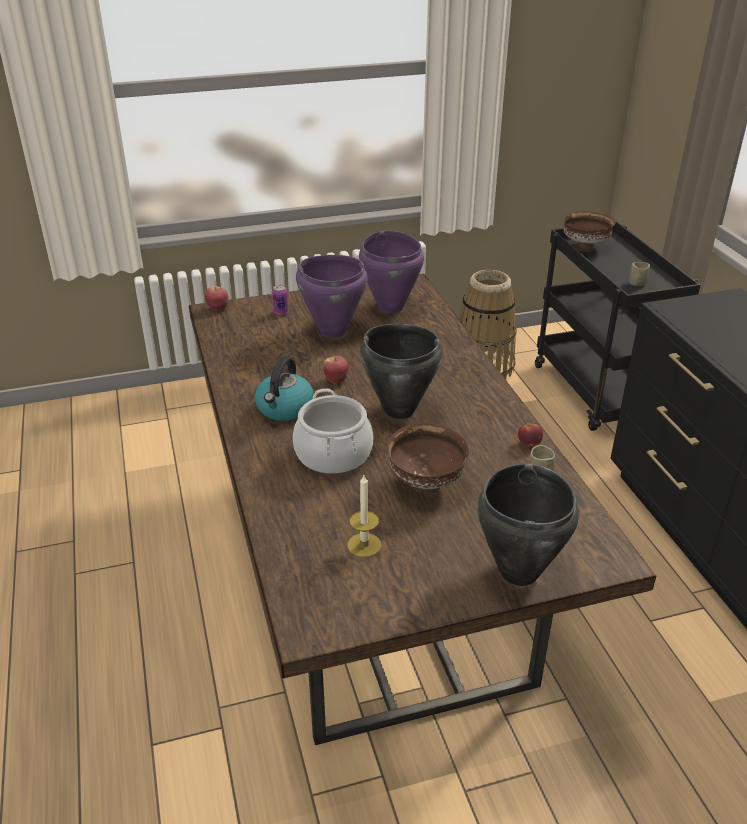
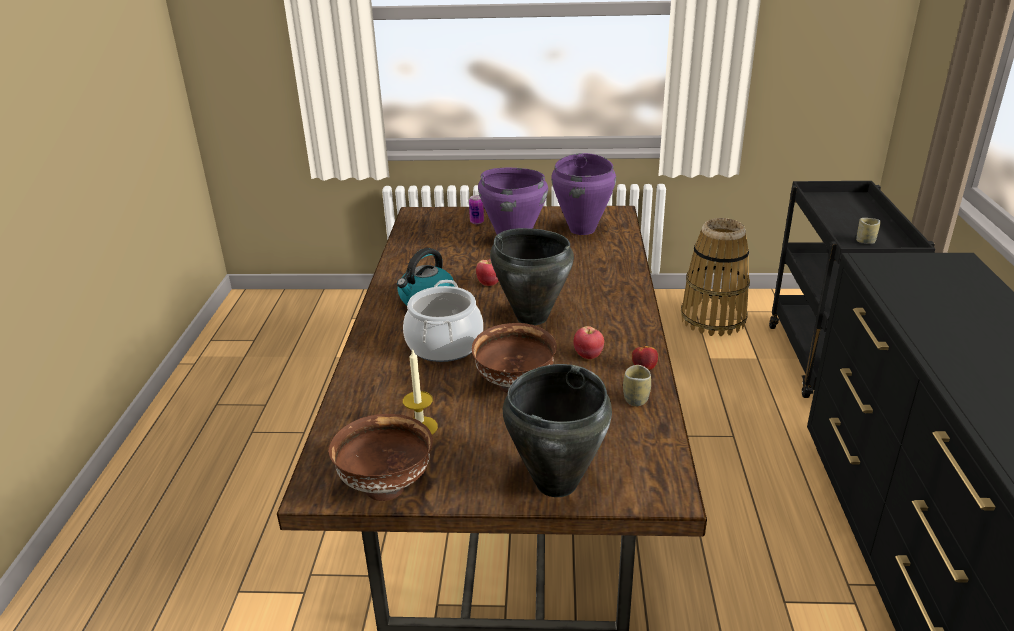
camera: 20 degrees right, 5 degrees down
apple [205,286,228,311] -> apple moved to [573,326,604,359]
brown bowl [563,211,616,252] -> brown bowl moved to [329,414,433,501]

